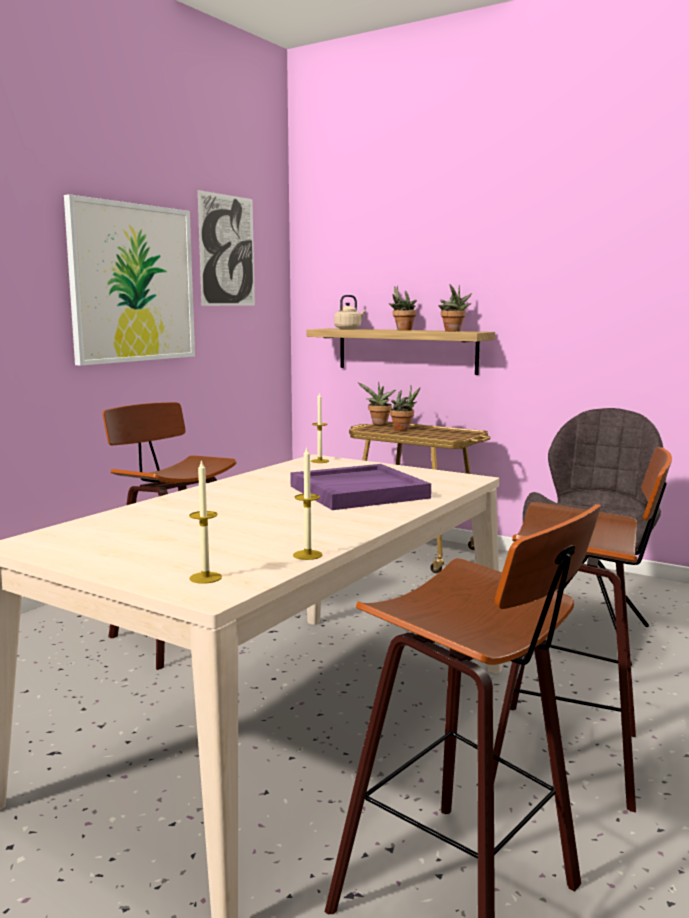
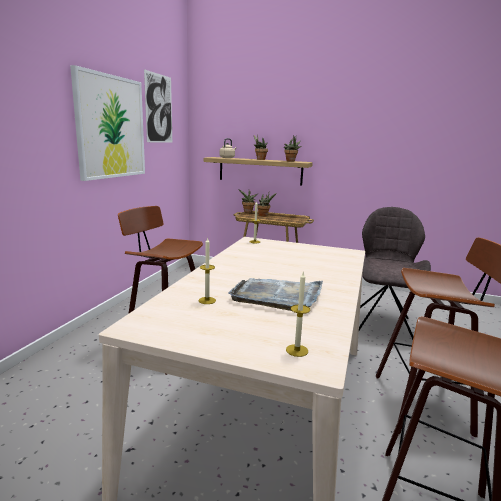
camera: 15 degrees left, 5 degrees up
purple tray [290,464,431,510] -> none
candle [293,448,323,560] -> candle moved to [199,237,216,304]
none -> grey tray [228,278,323,311]

